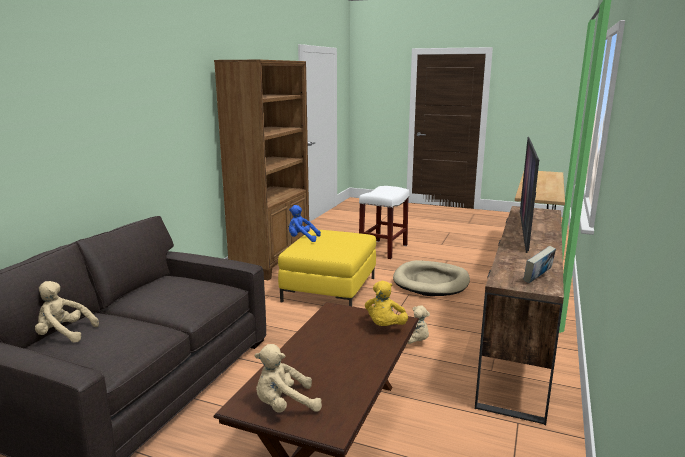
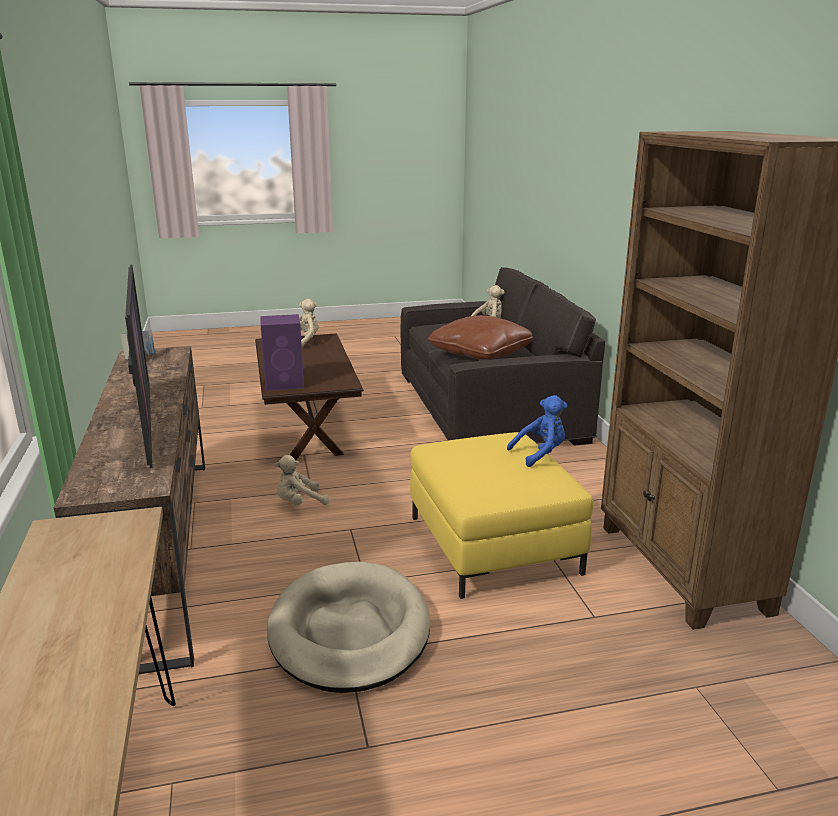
camera: 145 degrees right, 5 degrees up
white stool [359,186,409,259] -> none
yellow plush toy [365,281,408,326] -> purple speaker [260,314,304,391]
none -> brown pillow [428,315,533,360]

